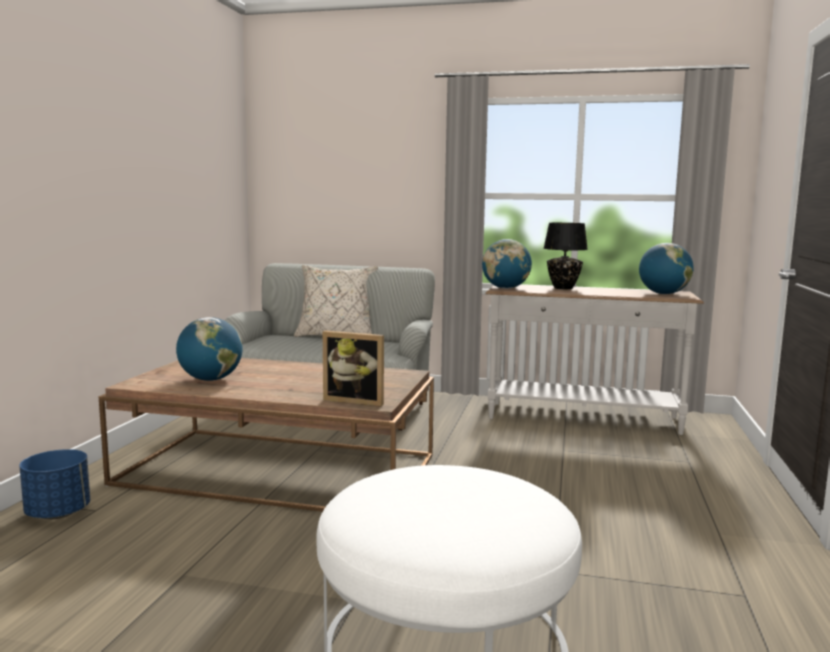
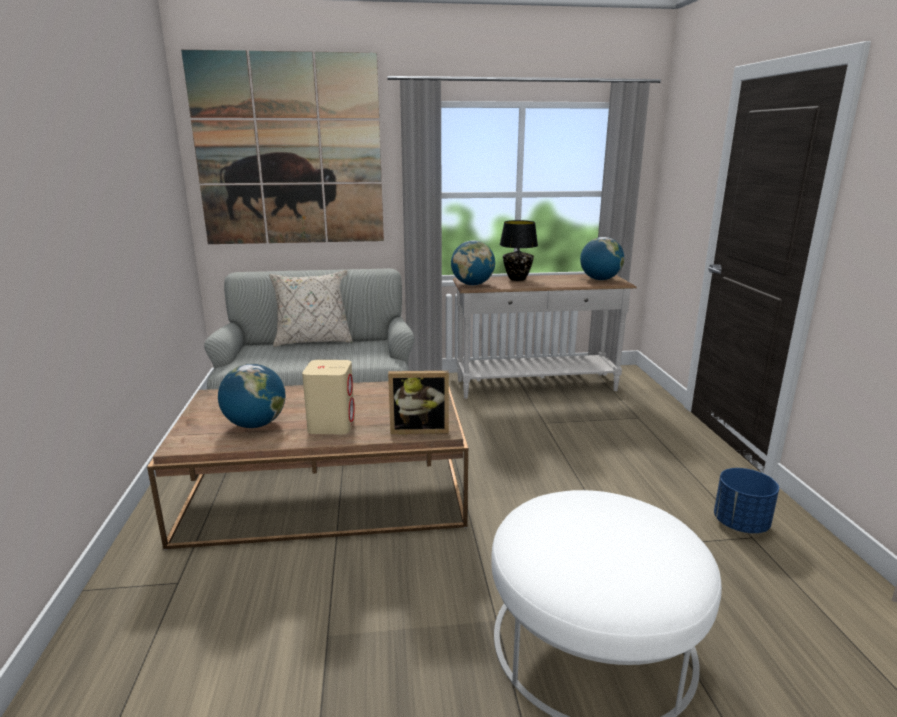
camera: 20 degrees left, 10 degrees up
blue planter [19,449,90,519] -> blue planter moved to [714,468,779,534]
none -> picture [181,50,384,244]
none -> beige speaker [302,360,355,434]

